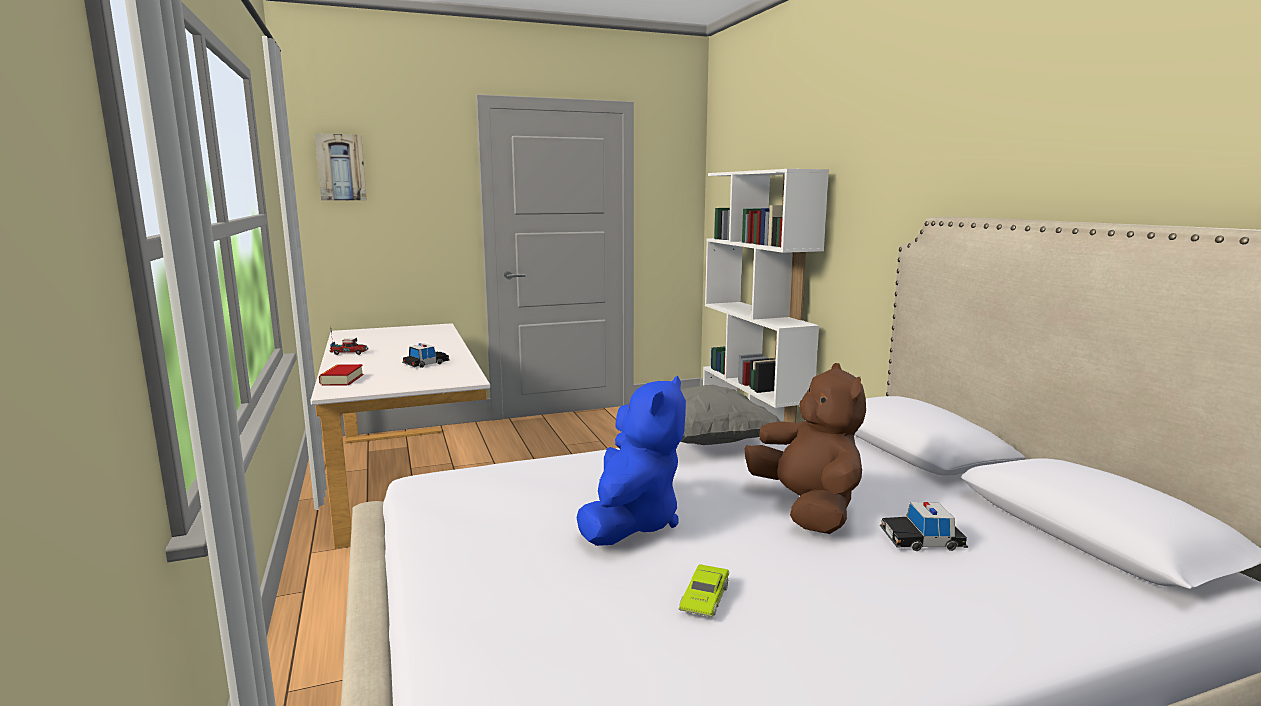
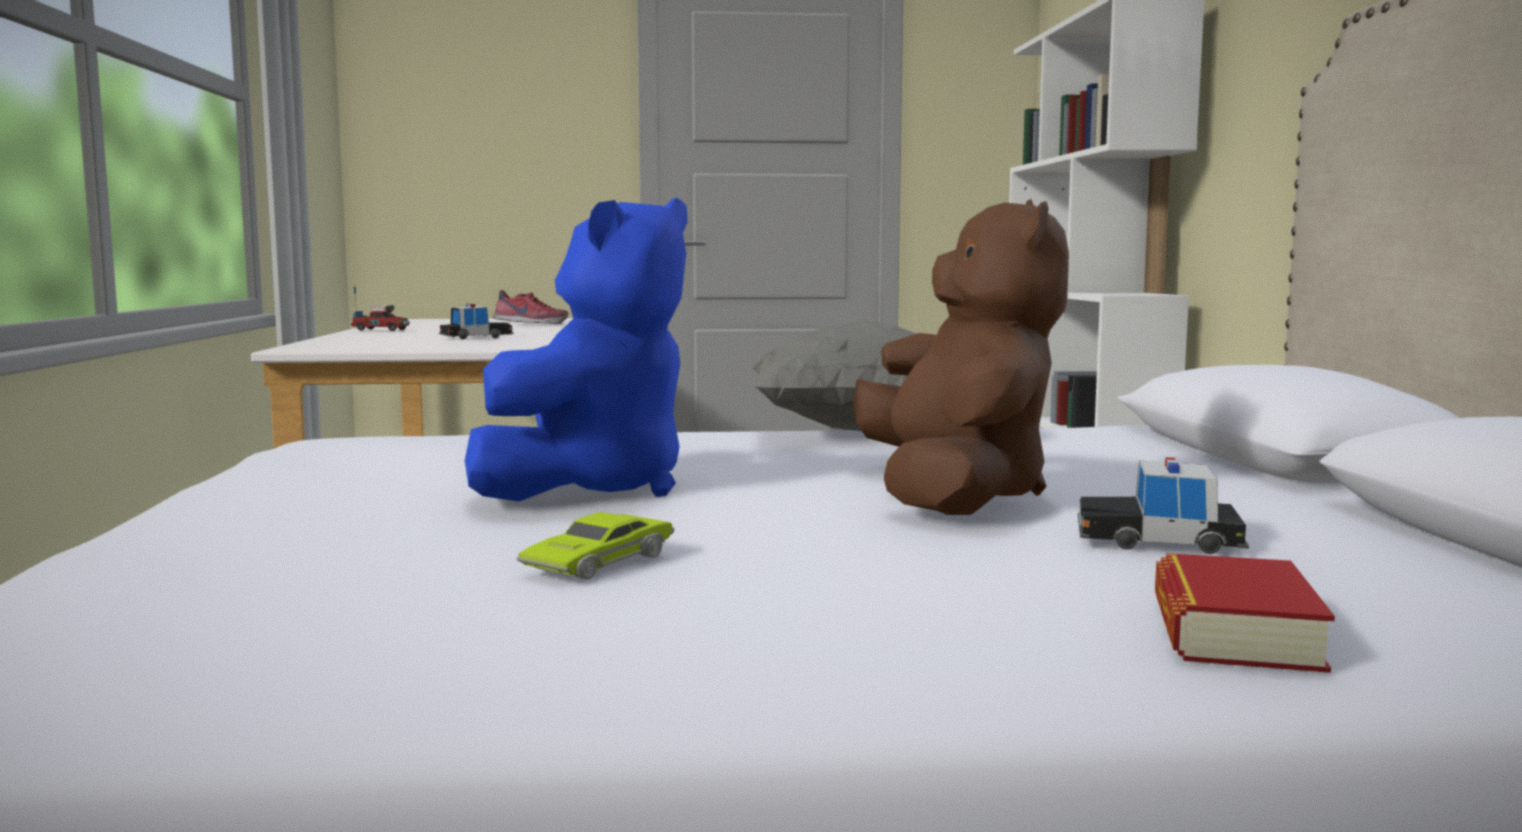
camera: 15 degrees right, 5 degrees down
picture [315,133,367,201] -> none
book [319,364,363,385] -> book moved to [1155,553,1335,673]
none -> shoe [493,290,568,324]

